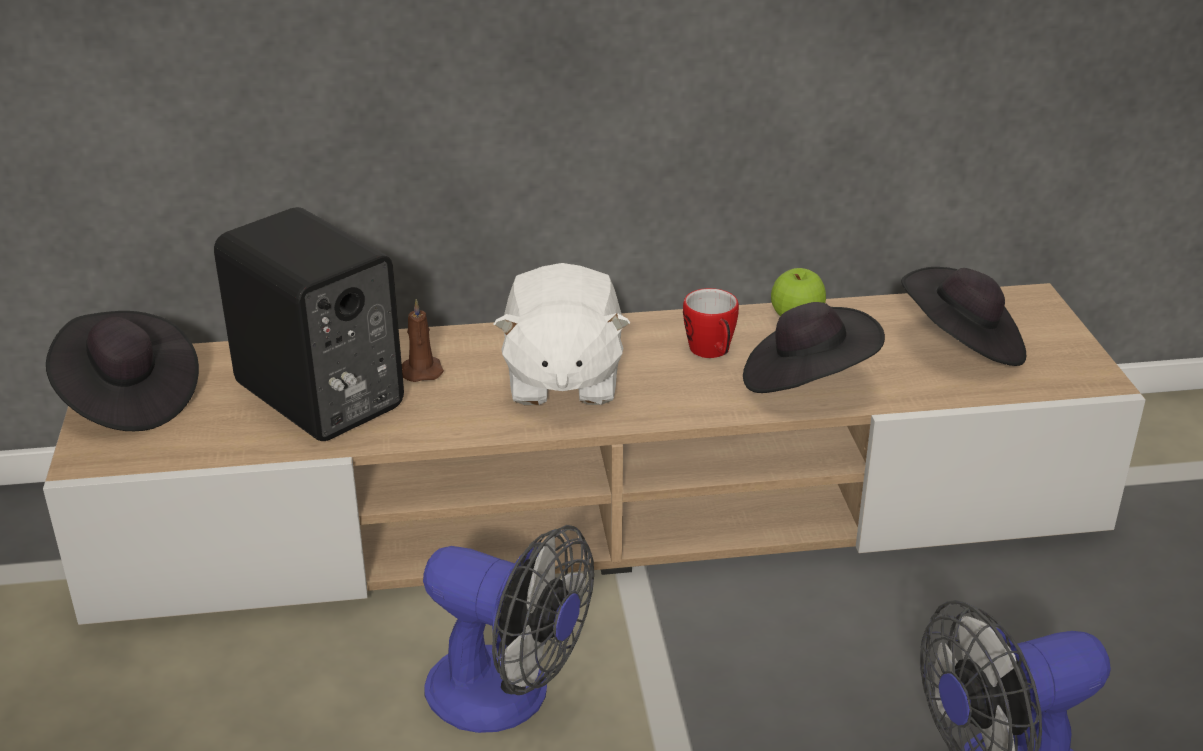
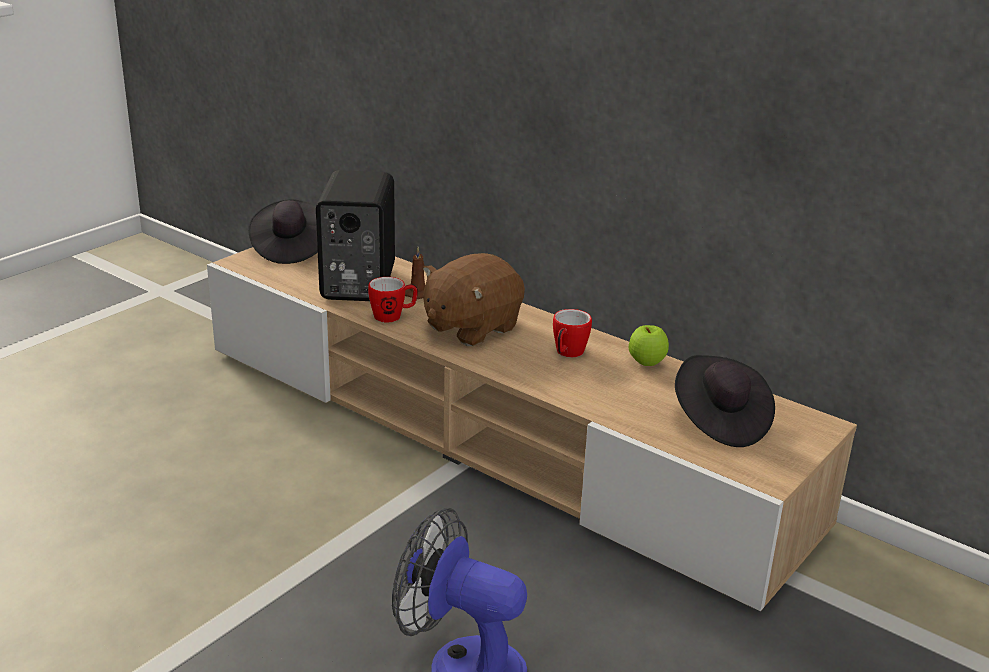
camera: 45 degrees right, 5 degrees down
fan [423,525,594,733] -> none
white plush toy [494,263,630,405] -> brown plush toy [423,253,525,346]
black hat [743,302,885,393] -> none
none -> mug [368,277,418,323]

